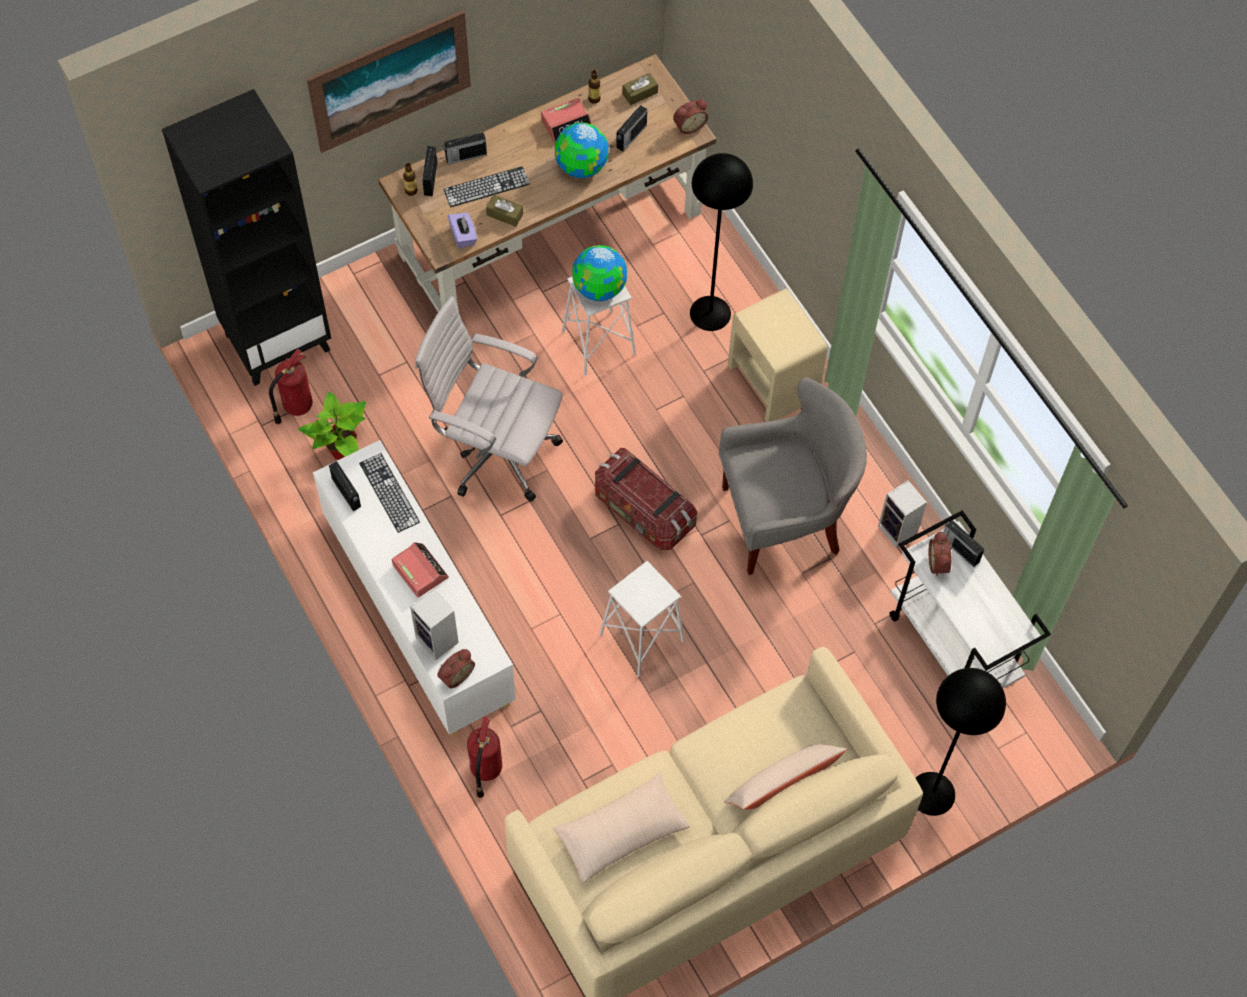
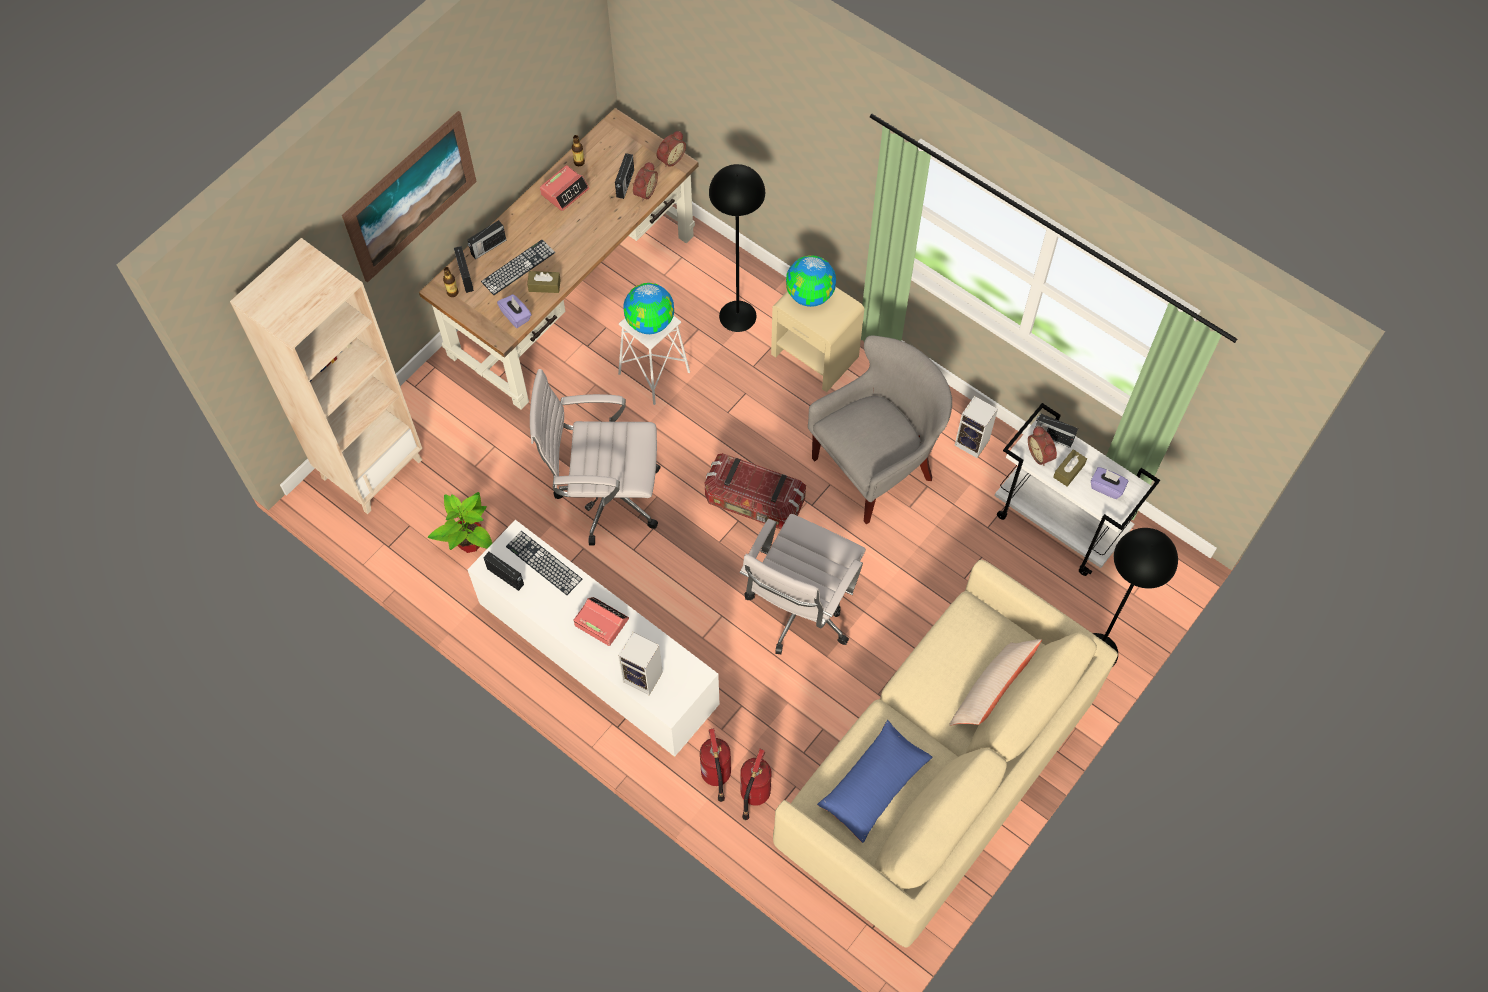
camera: 20 degrees left, 0 degrees up
black bookcase [162,89,331,386] -> beige bookcase [230,238,422,514]
fire extinguisher [269,349,312,424] -> fire extinguisher moved to [740,749,772,820]
alarm clock [437,649,475,688] -> alarm clock moved to [632,162,658,202]
beige pillow [553,772,690,883] -> blue pillow [817,720,933,843]
globe [555,123,609,178] -> globe moved to [786,255,836,307]
white stool [599,561,684,677] -> white office chair [740,514,866,654]
brown tissue box [622,73,658,105] -> brown tissue box moved to [1053,449,1087,487]
none -> purple tissue box [1091,467,1128,499]

